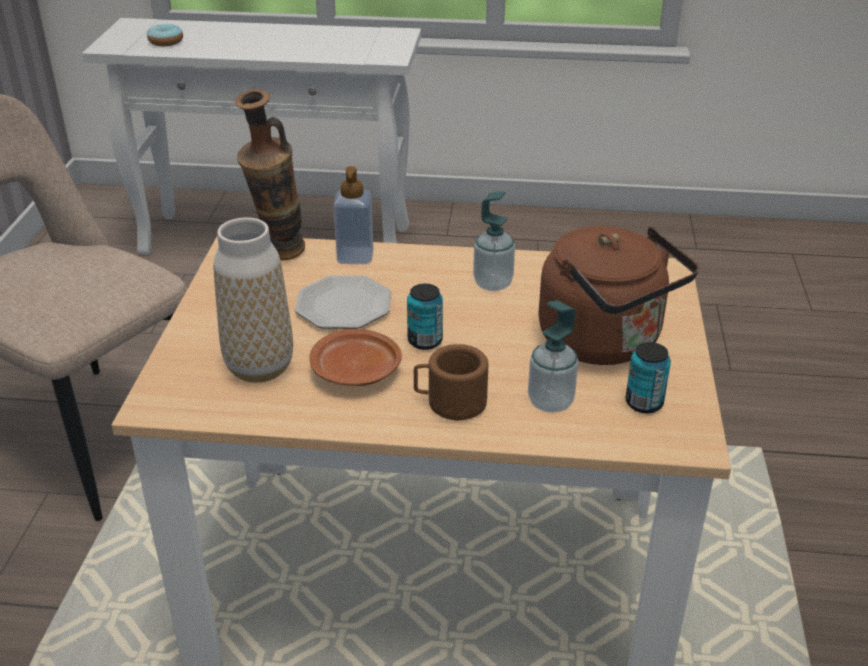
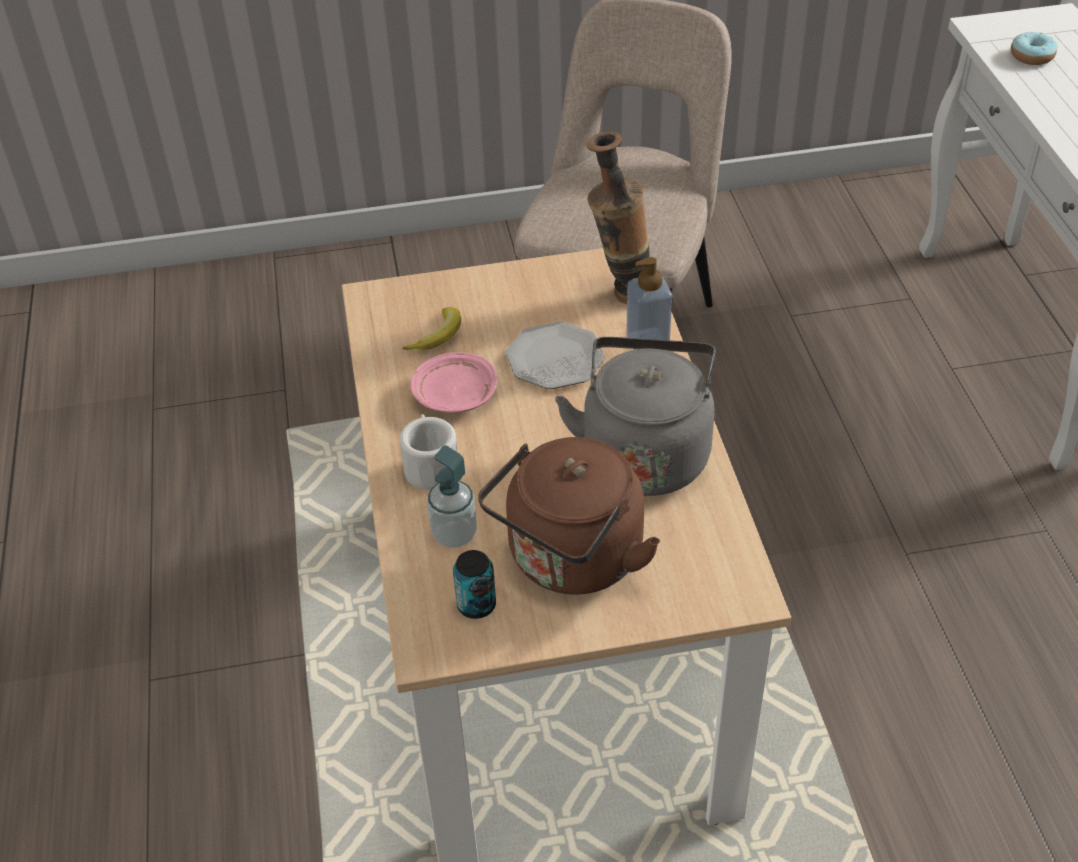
camera: 75 degrees right, 10 degrees up
vase [213,217,293,383] -> banana [402,307,461,350]
brown plate [309,329,402,386] -> pink plate [410,352,497,413]
can [407,284,443,350] -> none
brown mug [414,344,488,420] -> white mug [399,414,457,490]
soap dispenser [473,191,515,291] -> grey kettle [555,337,716,496]

